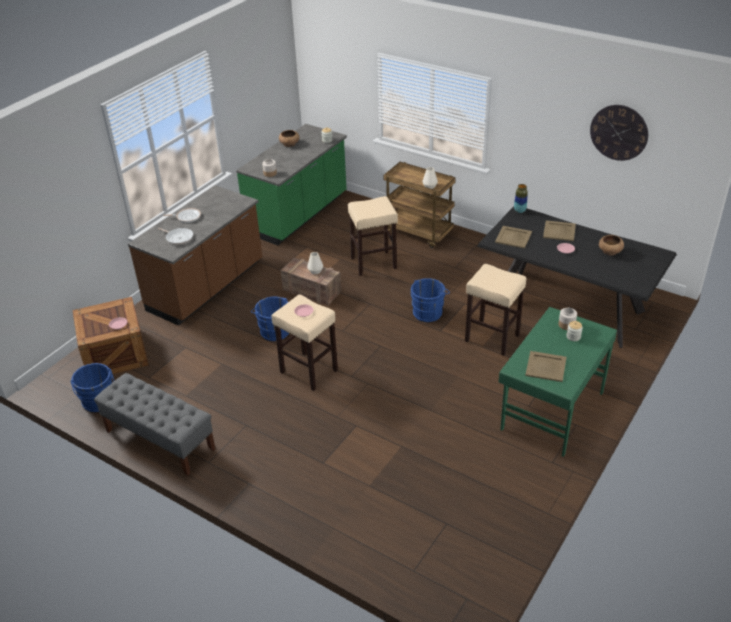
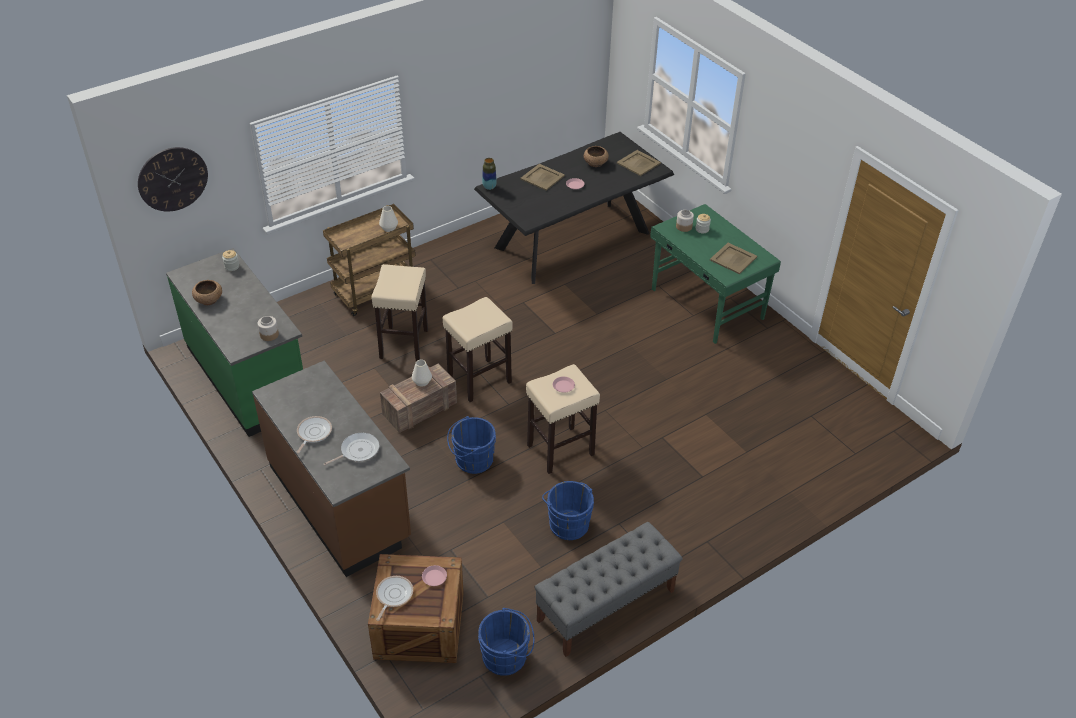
camera: 70 degrees left, 5 degrees up
blue bucket [411,278,450,322] -> blue bucket moved to [542,481,594,540]
beige stool [465,264,527,356] -> beige stool moved to [443,297,513,402]
beige tray [495,226,532,248] -> beige tray moved to [617,150,661,176]
wall clock [590,105,648,161] -> wall clock moved to [138,147,208,211]
none -> frying pan [376,576,413,621]

